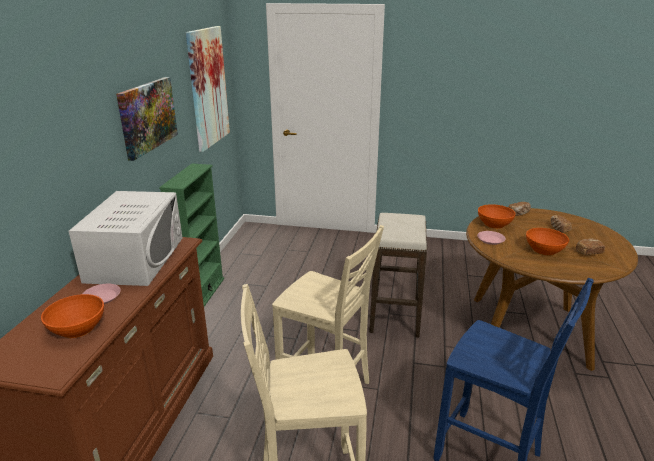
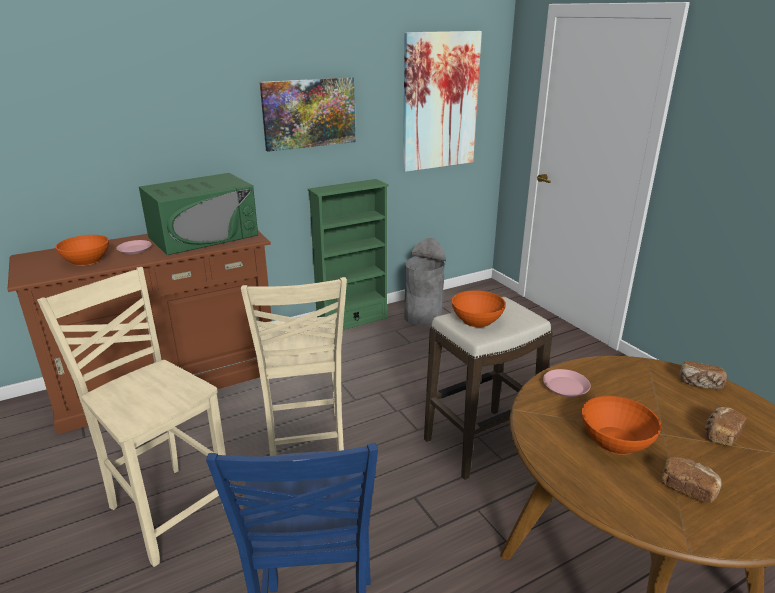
camera: 50 degrees right, 0 degrees up
white microwave [68,191,182,286] -> green microwave [139,173,258,255]
orange bowl [478,204,516,229] -> orange bowl moved to [452,290,506,327]
none -> grey trash can [404,238,446,326]

